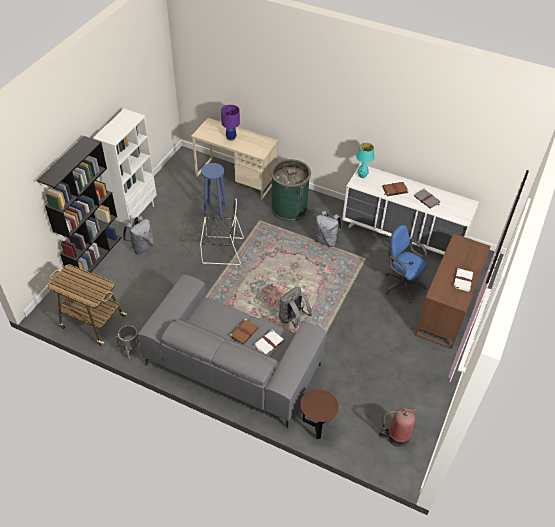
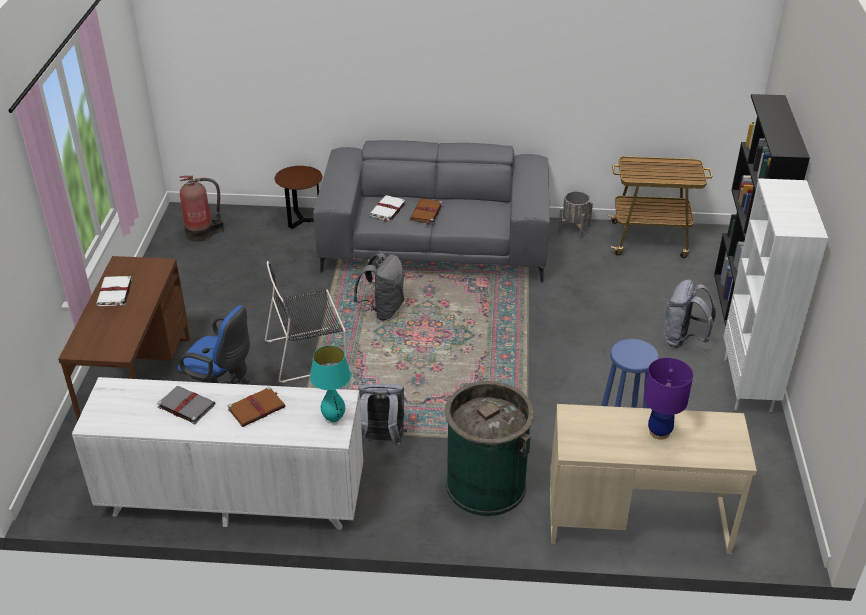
camera: 160 degrees right, 10 degrees down
black chair [200,199,244,265] -> black chair moved to [265,261,347,383]

